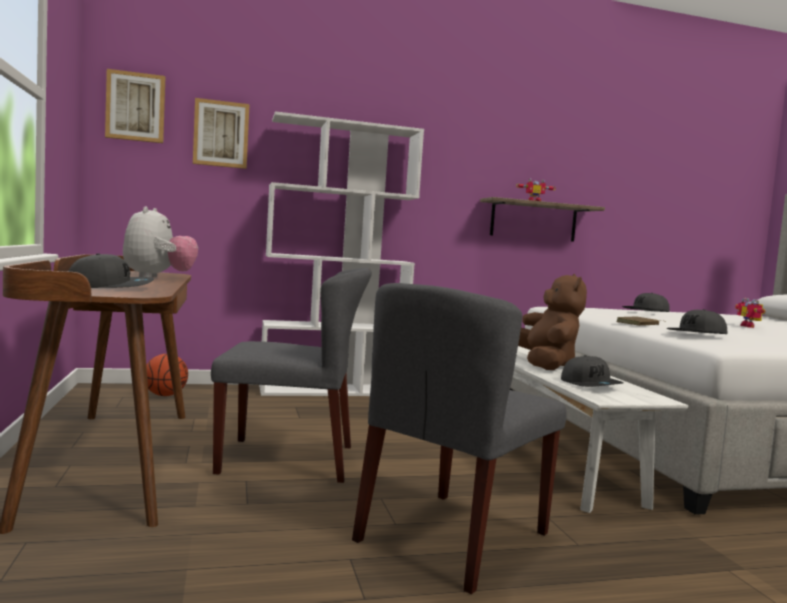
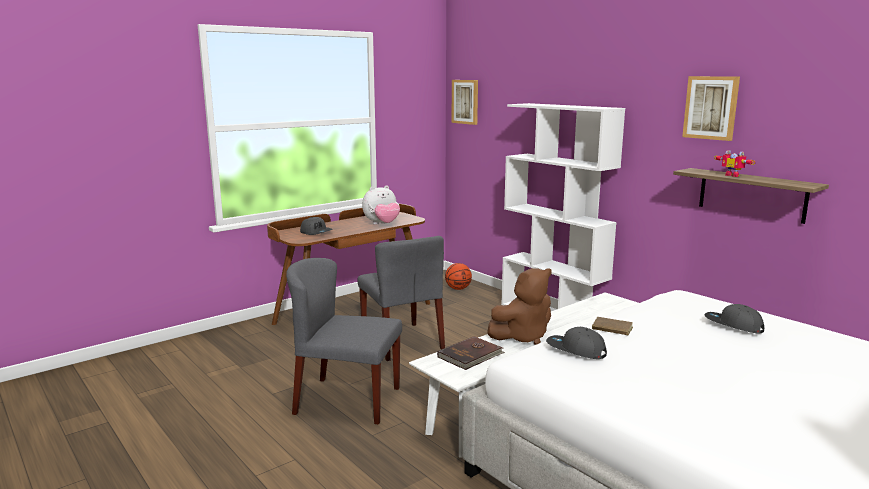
camera: 65 degrees right, 10 degrees up
picture [193,98,250,169] -> picture moved to [682,76,740,141]
grey cap [561,355,624,387] -> brown book [437,336,505,370]
toy robot [735,298,765,328] -> none

